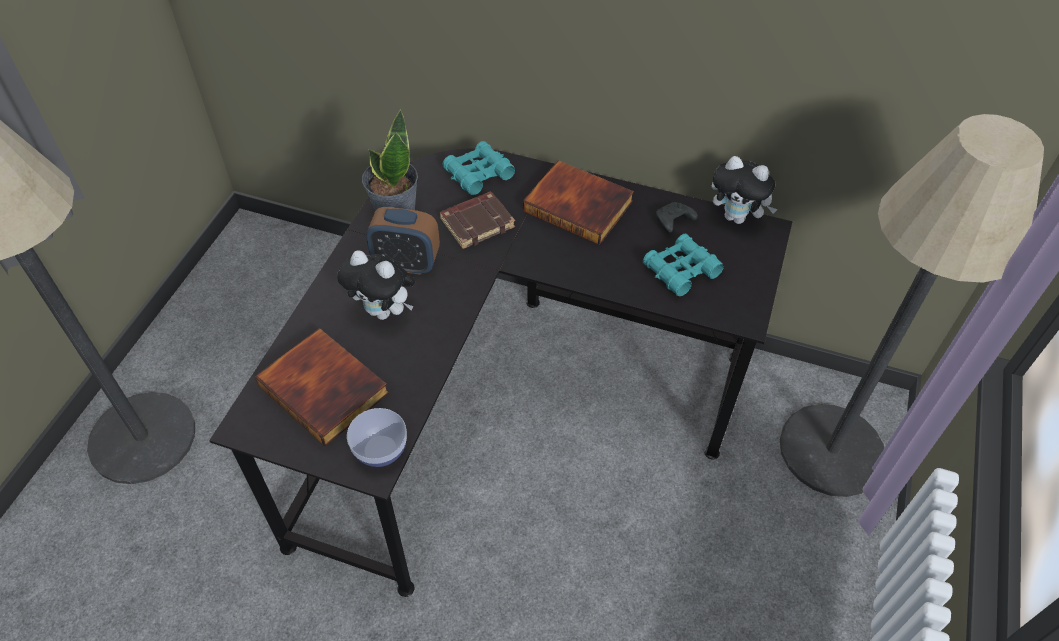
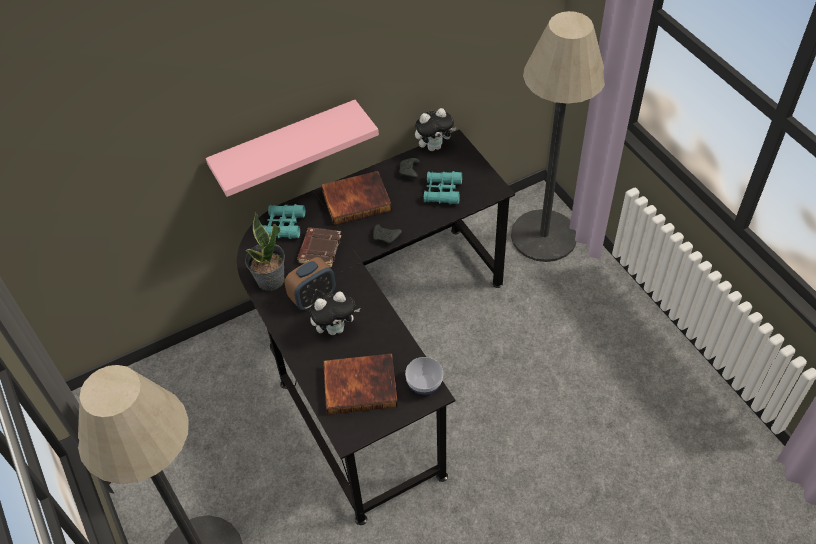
camera: 45 degrees left, 0 degrees up
none -> pink shelf [206,100,379,197]
none -> black game controller [373,224,402,245]

